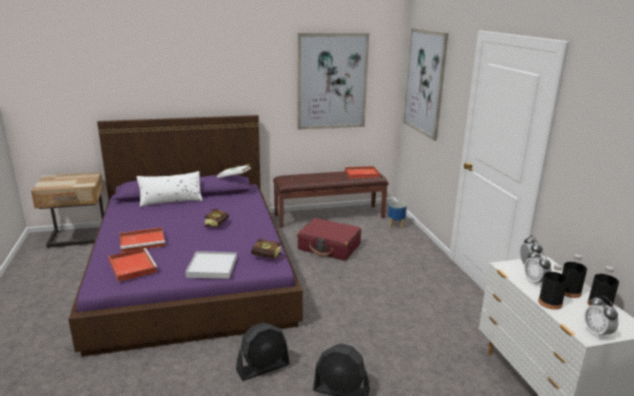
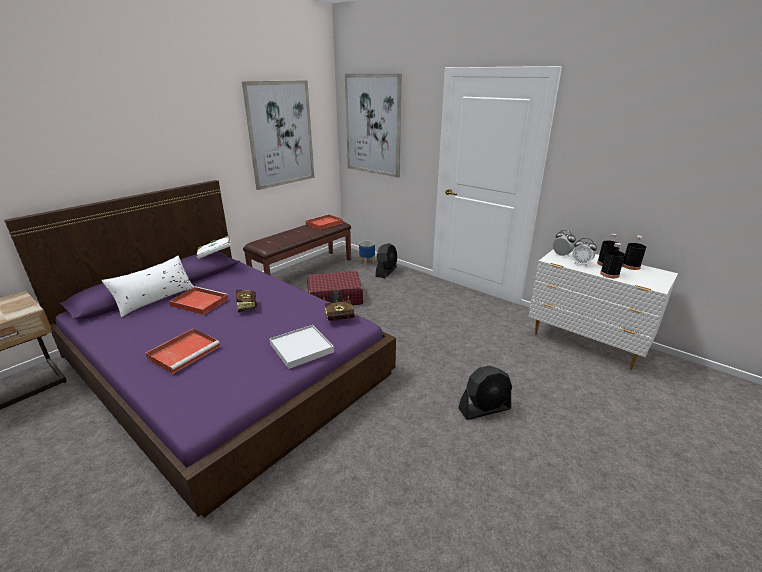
camera: 35 degrees left, 5 degrees up
red tray [108,248,158,282] -> red tray moved to [169,286,229,315]
black fan [236,323,290,381] -> black fan moved to [376,243,397,278]
alarm clock [584,296,618,339] -> none

